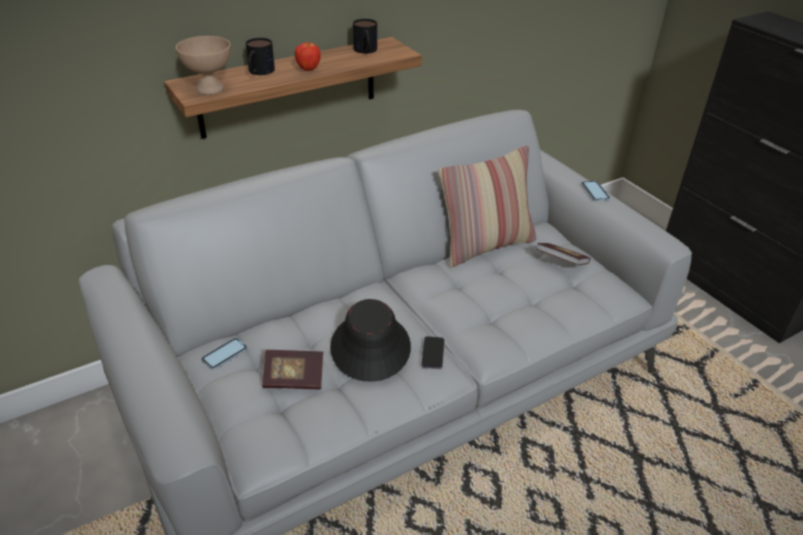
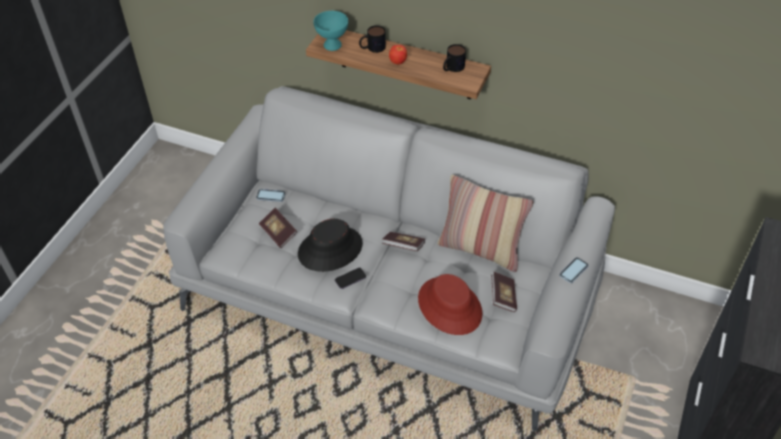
camera: 55 degrees right, 10 degrees up
beige bowl [176,36,231,95] -> turquoise bowl [313,11,348,51]
none -> book [383,232,425,251]
none -> red hat [418,274,482,335]

